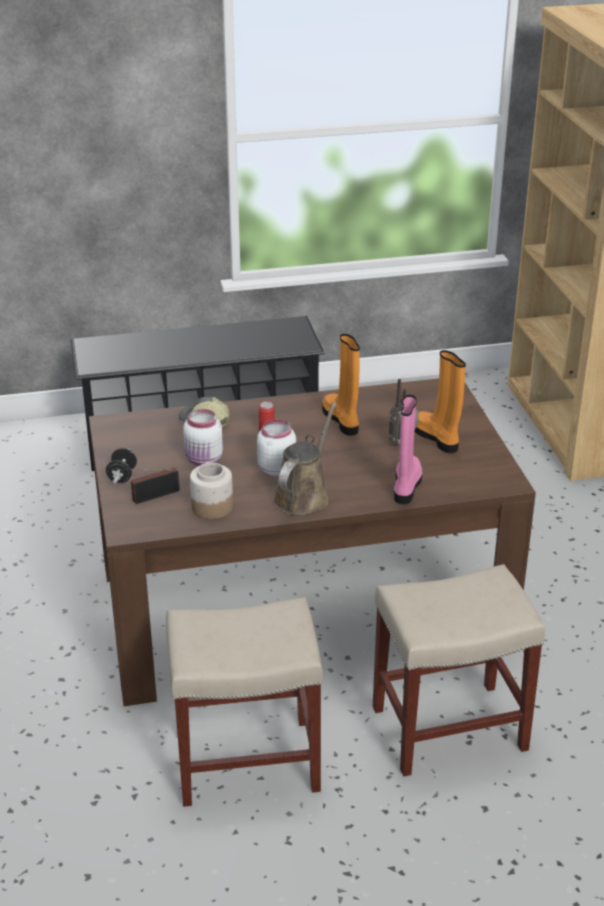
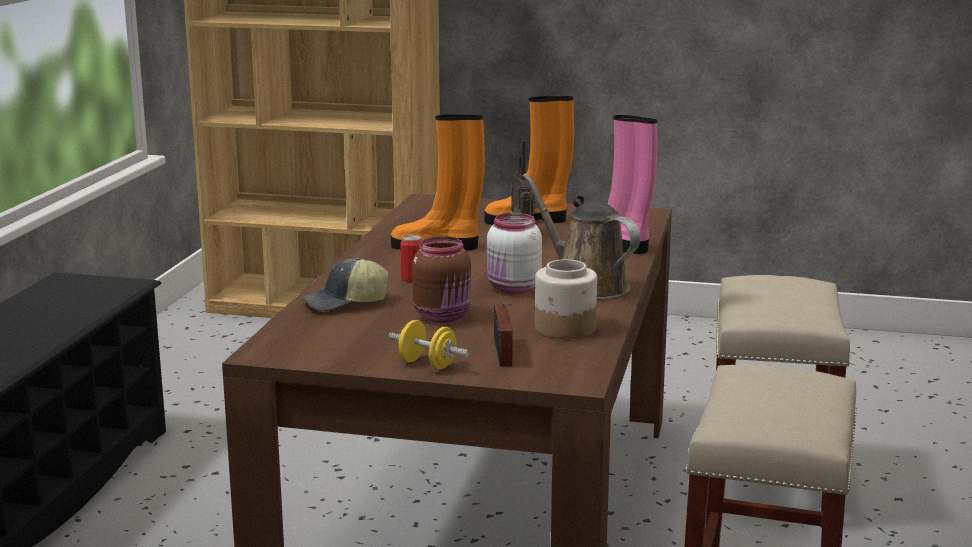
camera: 65 degrees left, 15 degrees down
black dumbbell [106,448,137,483] -> yellow dumbbell [388,320,469,369]
white jar [183,409,223,466] -> brown jar [412,236,471,323]

